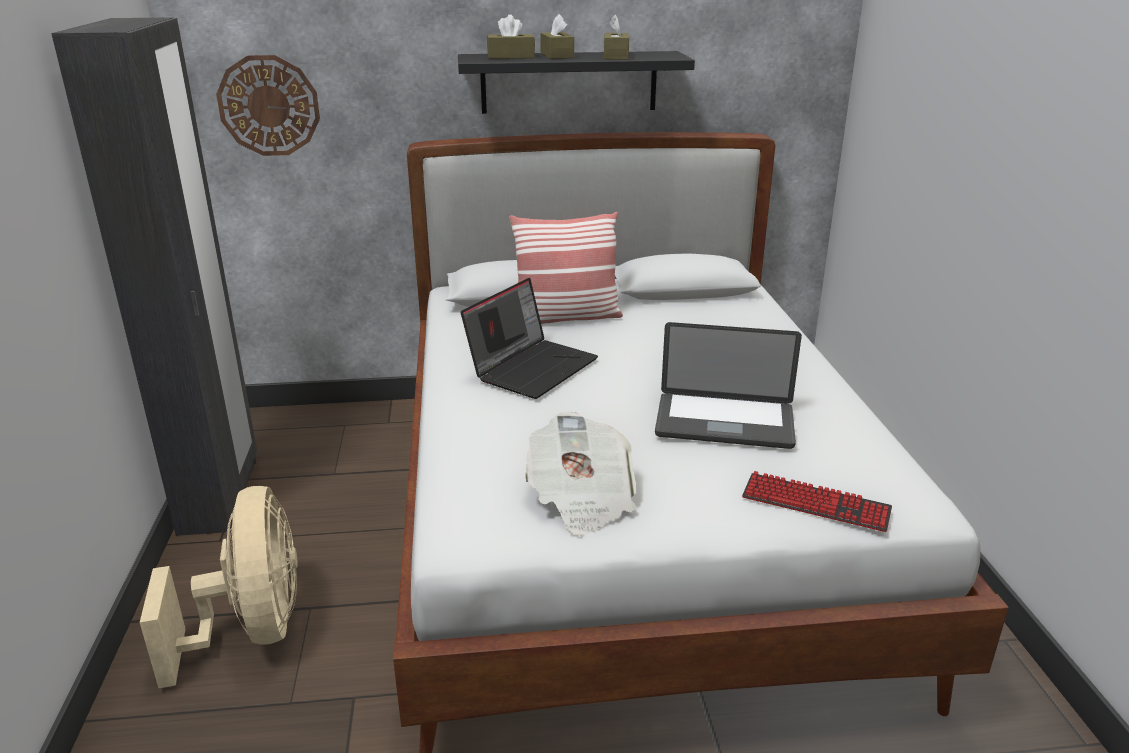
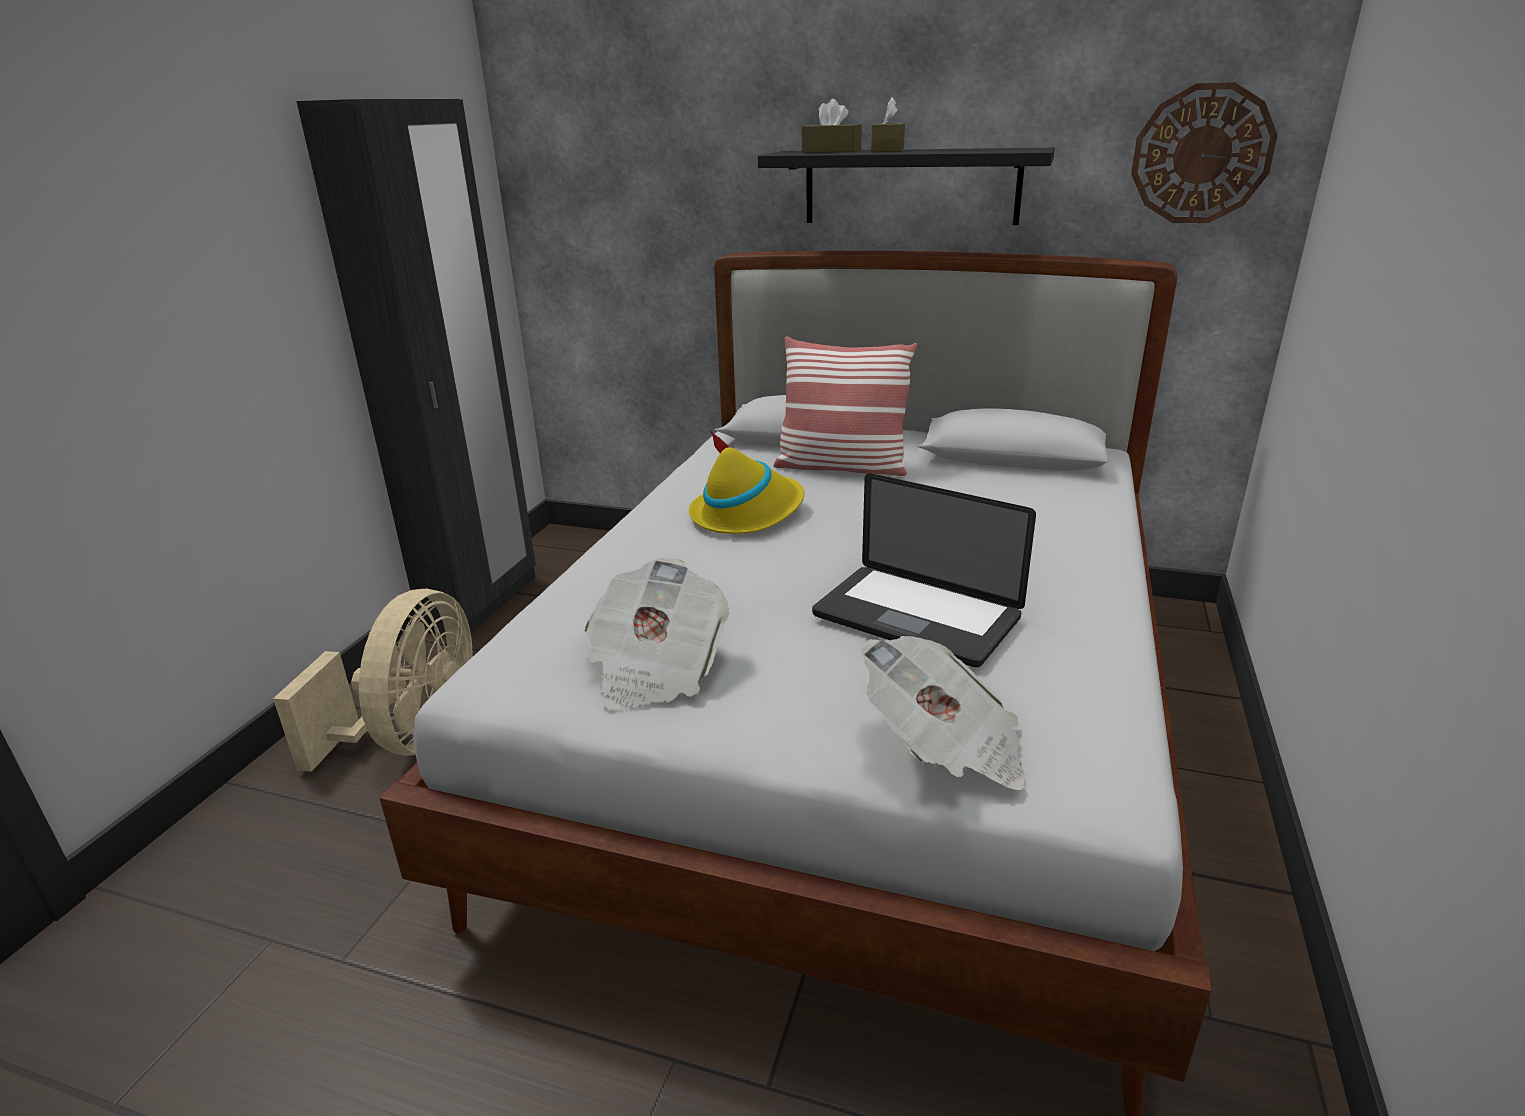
camera: 25 degrees right, 0 degrees up
wall clock [216,55,320,156] -> wall clock moved to [1131,82,1278,223]
laptop [461,278,598,399] -> yellow hat [689,430,804,534]
brown tissue box [604,15,629,59] -> none
keyboard [742,471,892,532] -> newspaper [861,636,1026,790]

